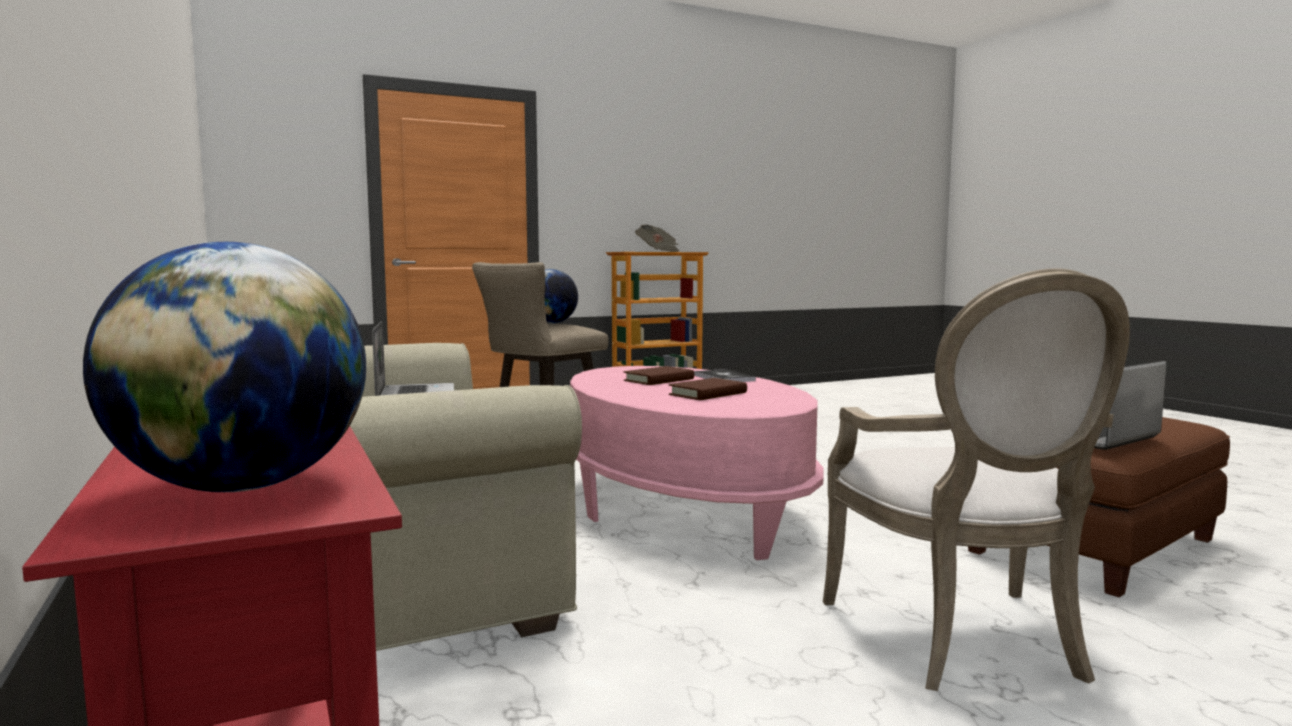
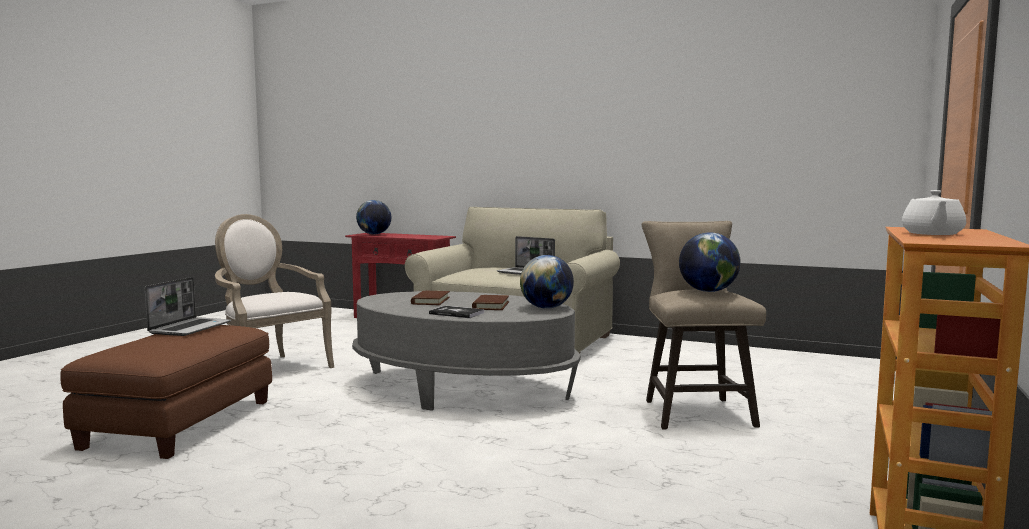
camera: 140 degrees right, 0 degrees up
pink coffee table [570,366,824,560] -> grey coffee table [352,291,581,411]
newspaper [635,225,679,252] -> white teapot [902,190,966,235]
none -> globe [520,255,574,309]

